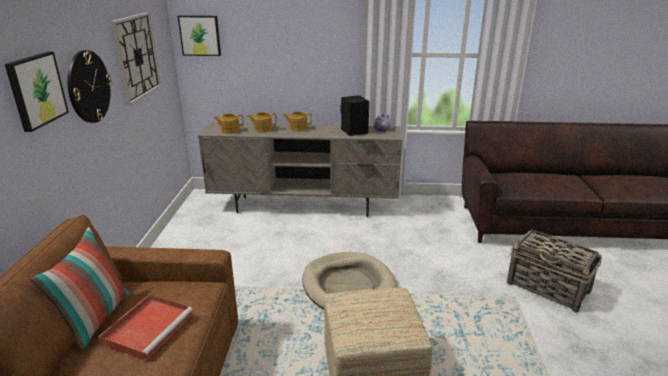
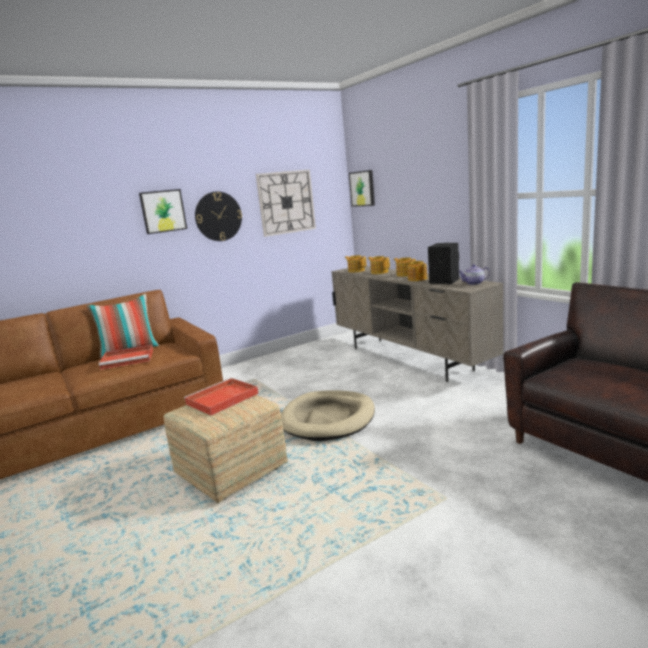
camera: 55 degrees right, 10 degrees down
basket [507,229,602,313] -> none
none -> red tray [184,378,259,416]
none -> teapot [407,260,427,281]

